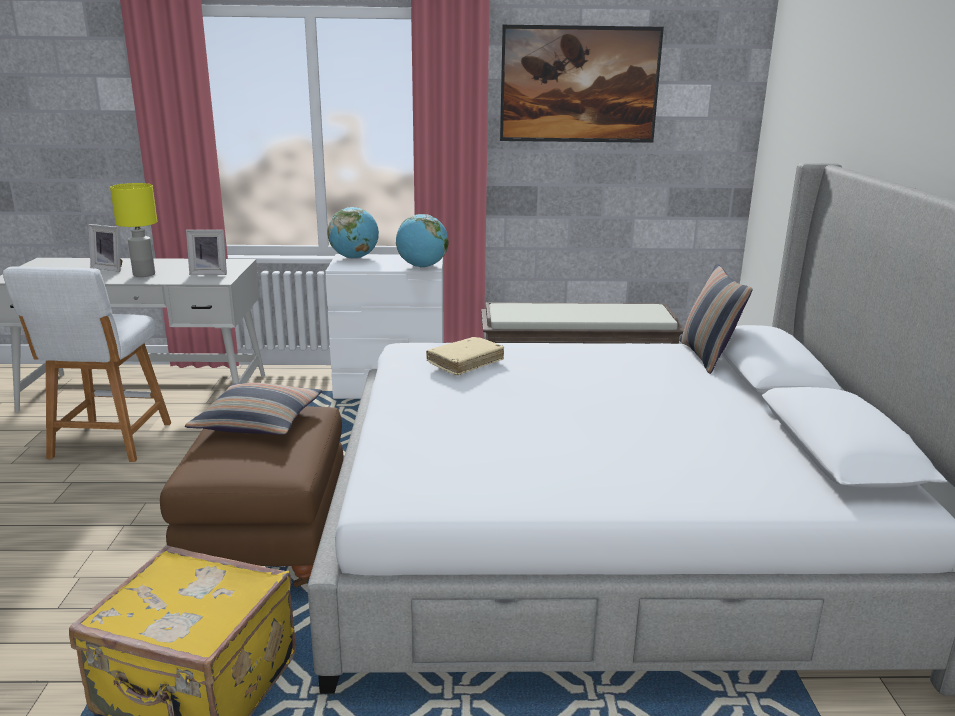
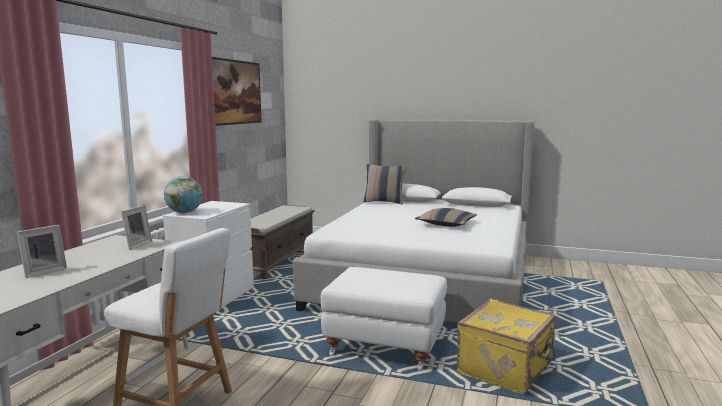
camera: 70 degrees left, 10 degrees down
yellow table lamp [110,183,157,277] -> none
brown ottoman [160,406,343,587] -> white ottoman [321,267,447,371]
pillow [185,383,322,435] -> pillow moved to [415,208,477,227]
globe [396,214,448,268] -> none
beige book [426,337,505,375] -> none

